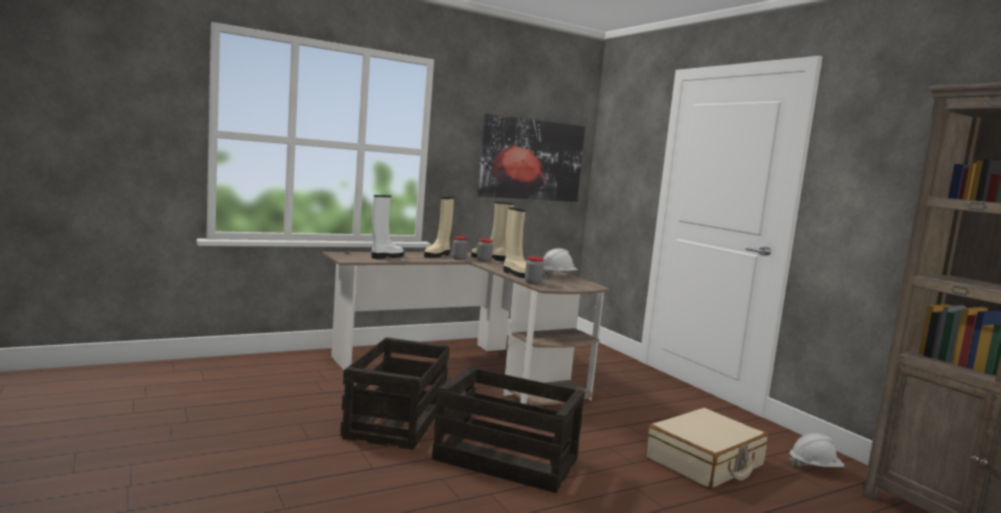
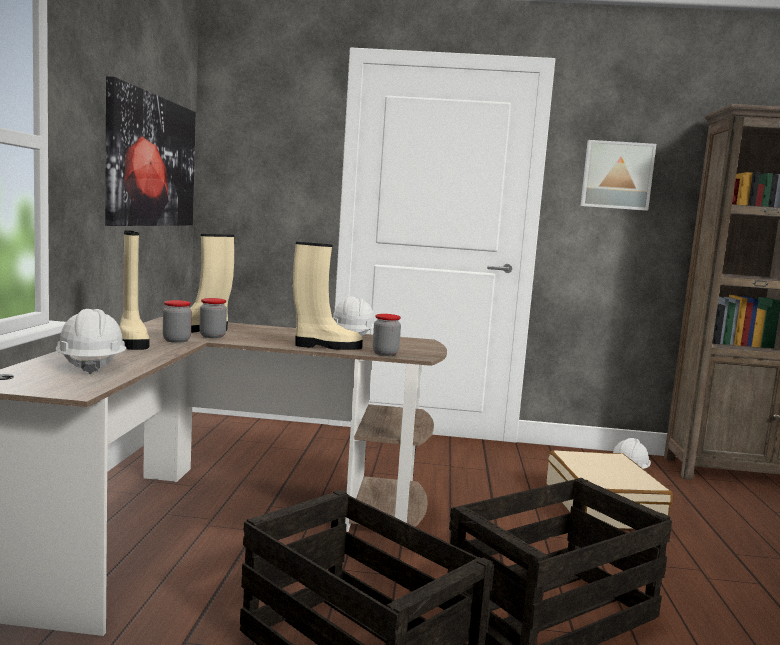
camera: 55 degrees left, 0 degrees up
white boot [371,195,404,259] -> white hard hat [56,309,126,374]
none -> picture [581,140,656,211]

